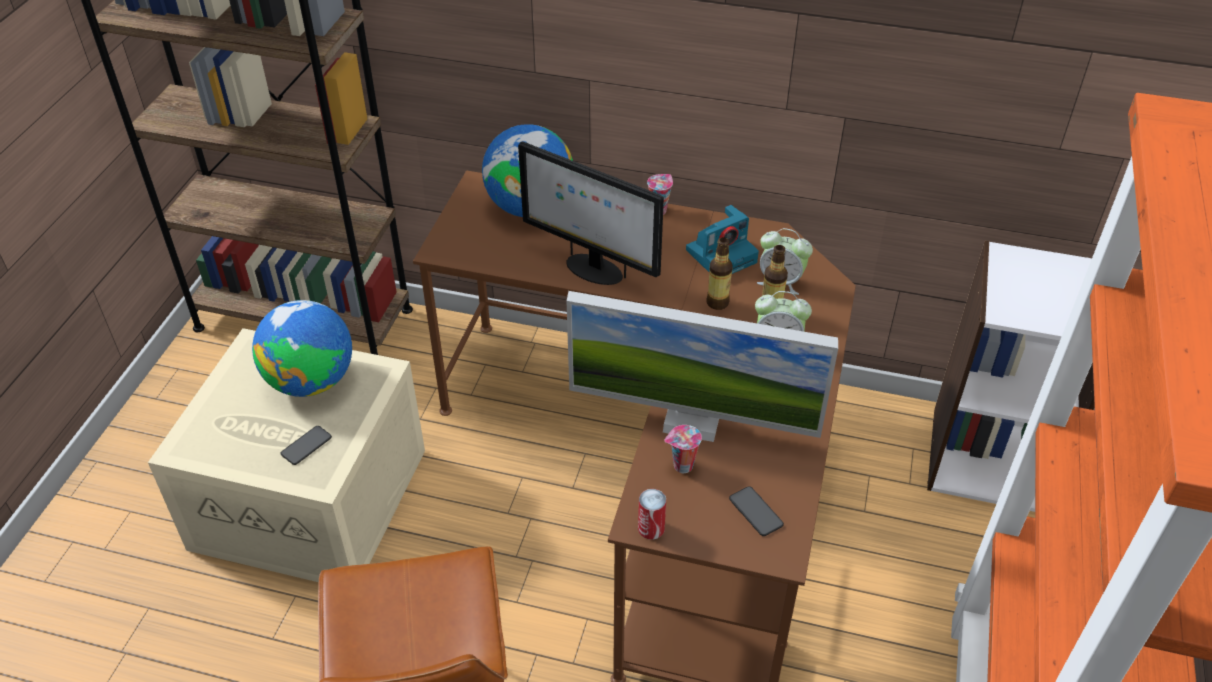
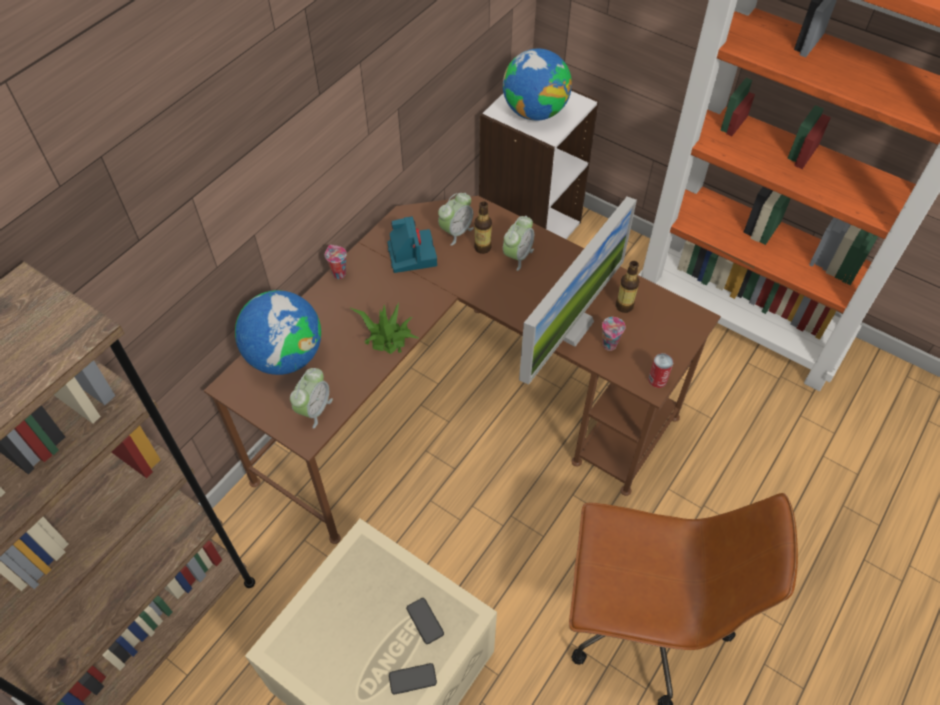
camera: 70 degrees left, 10 degrees up
globe [252,300,352,397] -> globe moved to [503,49,572,121]
monitor [518,141,664,285] -> potted plant [349,303,420,354]
bottle [707,237,733,310] -> bottle moved to [616,261,640,313]
phone [729,486,784,536] -> phone moved to [389,663,437,694]
none -> alarm clock [290,368,333,429]

